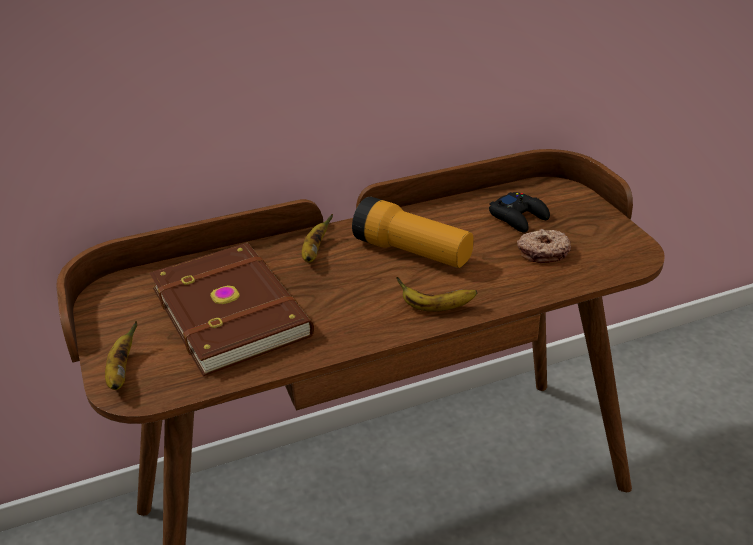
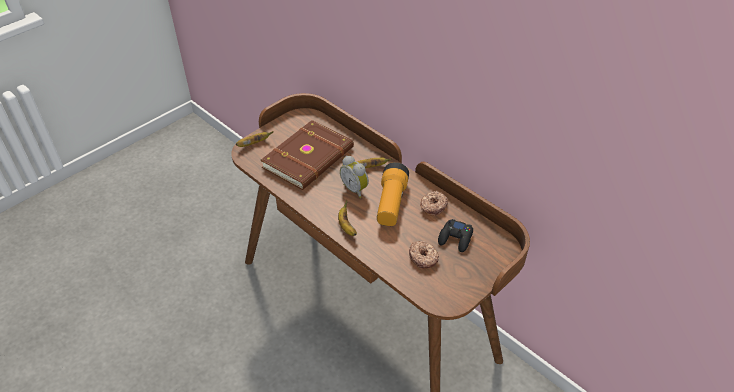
camera: 65 degrees right, 10 degrees up
none -> alarm clock [340,156,369,198]
none -> donut [420,191,448,216]

